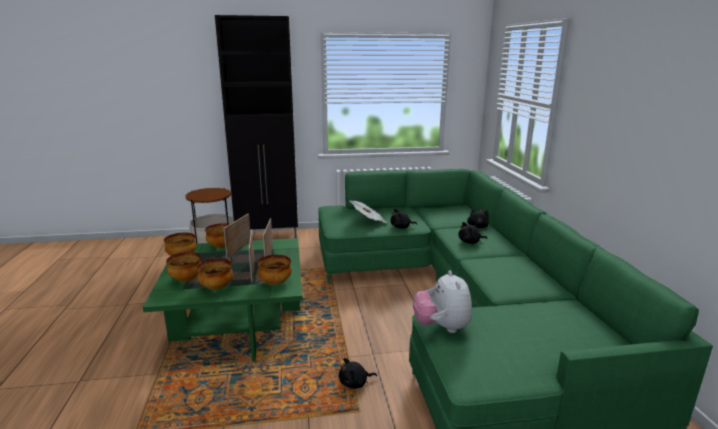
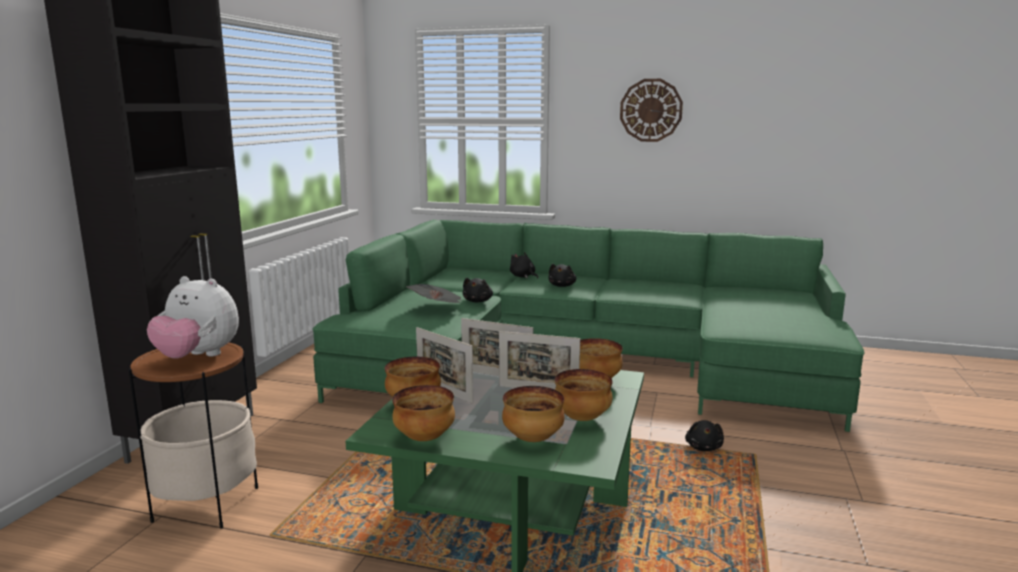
camera: 65 degrees left, 5 degrees down
plush toy [413,271,472,333] -> plush toy moved to [147,276,239,359]
none -> wall clock [620,79,683,142]

